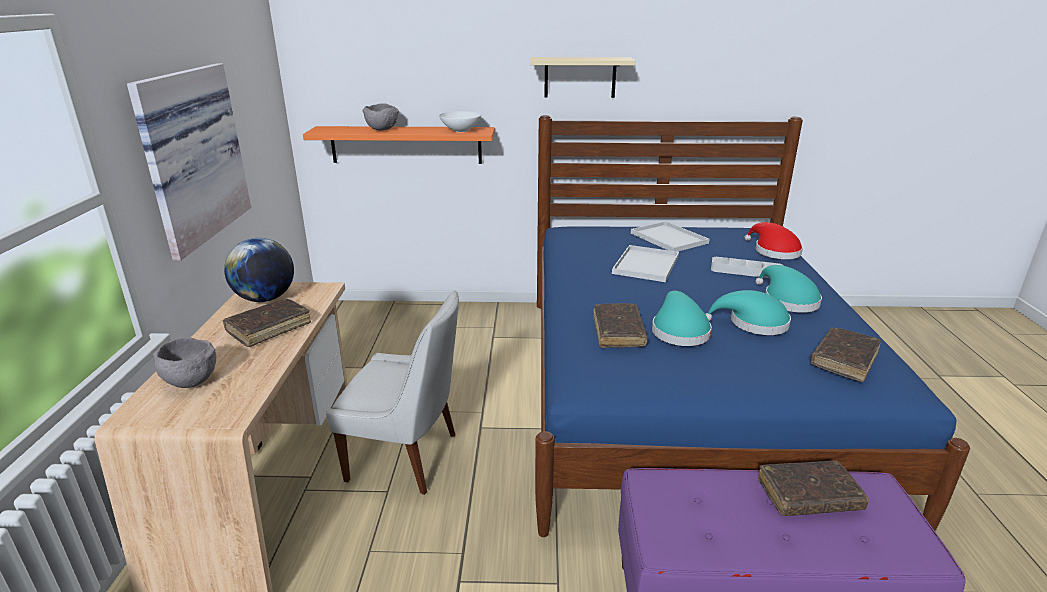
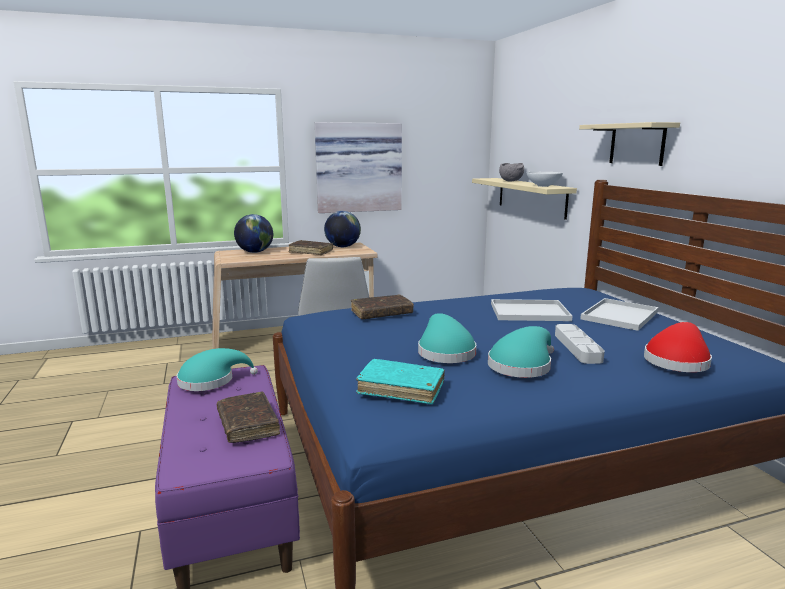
camera: 70 degrees right, 10 degrees down
grey bowl [153,337,216,388] -> globe [234,214,273,253]
orange shelf [303,126,495,164] -> beige shelf [472,178,577,220]
turquoise hat [652,291,712,346] -> turquoise hat moved to [176,348,258,391]
brown book [811,328,881,382] -> turquoise book [356,359,445,404]

